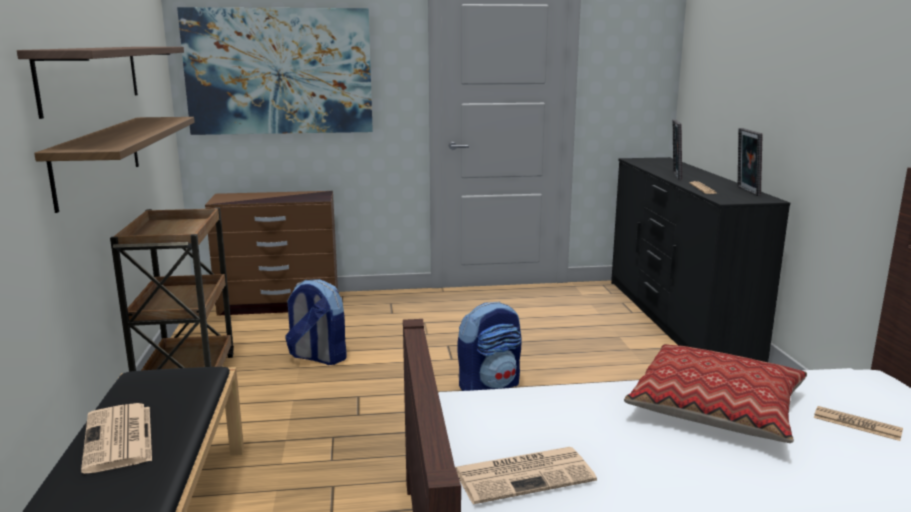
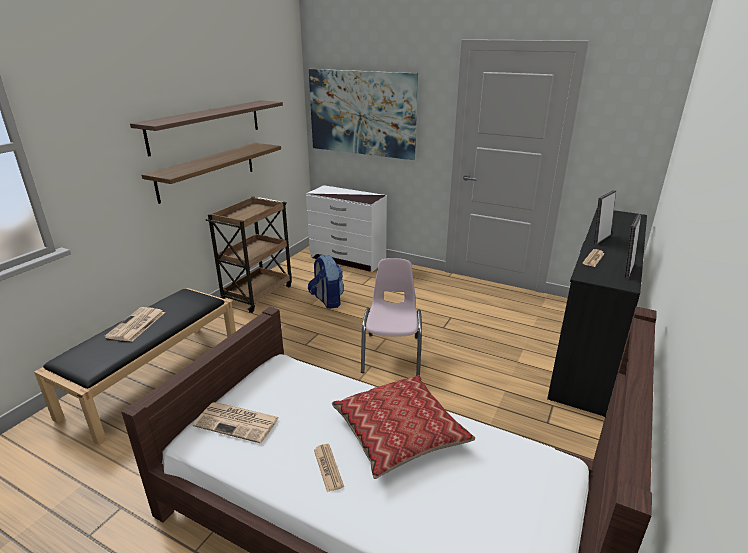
camera: 35 degrees right, 10 degrees up
brown dresser [205,191,338,316] -> white dresser [306,185,387,272]
backpack [458,301,522,391] -> pink chair [361,258,422,376]
newspaper [814,406,903,441] -> newspaper moved to [314,444,344,492]

